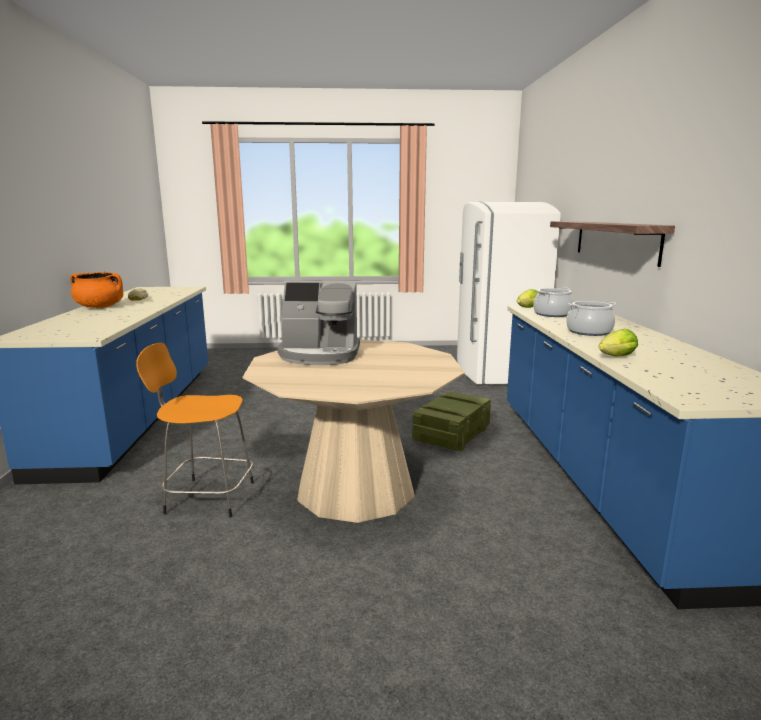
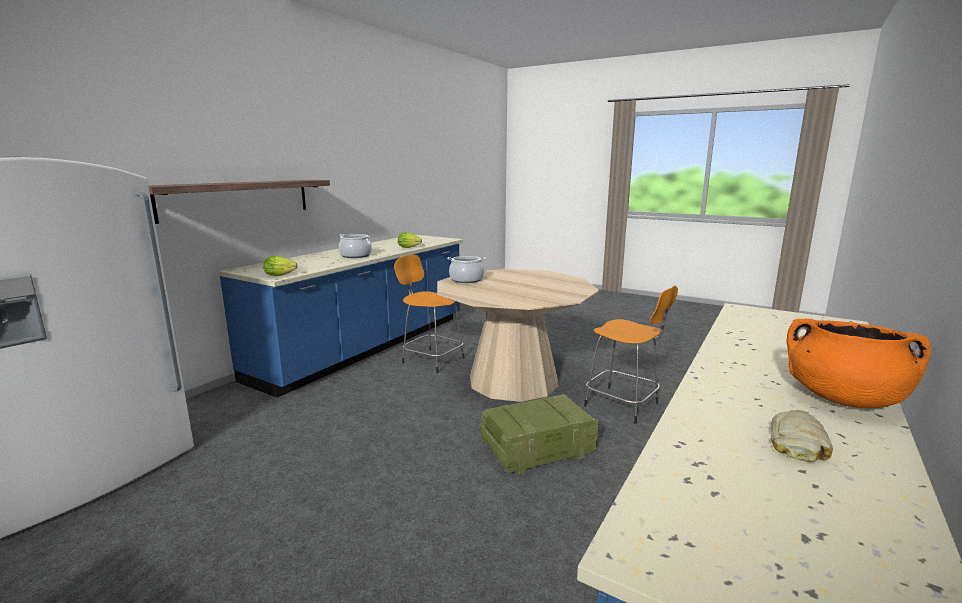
camera: 145 degrees left, 0 degrees up
coffee machine [277,282,360,365] -> none
crate [412,391,491,451] -> crate moved to [480,394,598,474]
cooking pot [533,288,574,317] -> cooking pot moved to [447,256,486,283]
none -> orange stool [394,255,464,373]

